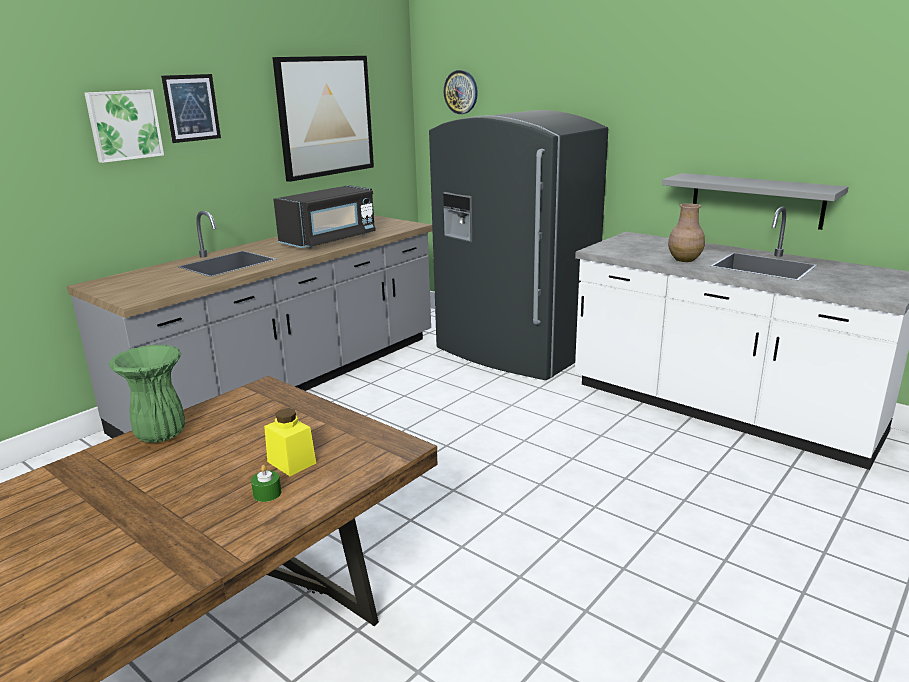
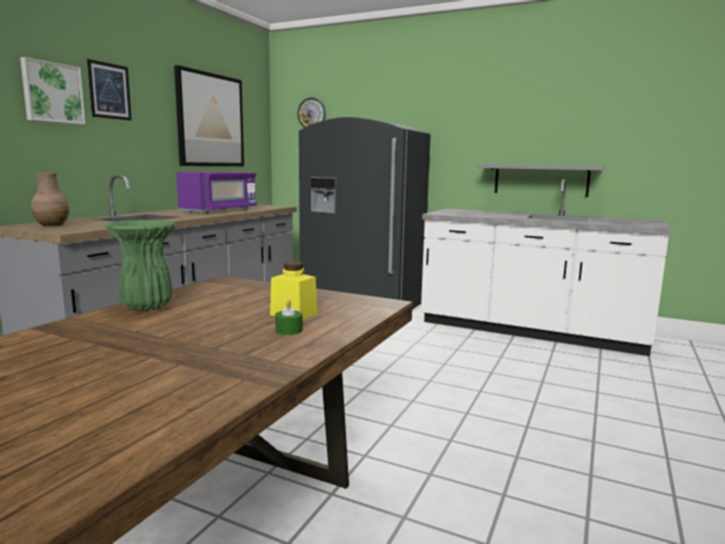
camera: 15 degrees left, 10 degrees down
black microwave [273,185,376,249] -> purple microwave [176,172,257,214]
brown vase [668,203,705,262] -> brown vase moved to [31,173,70,226]

